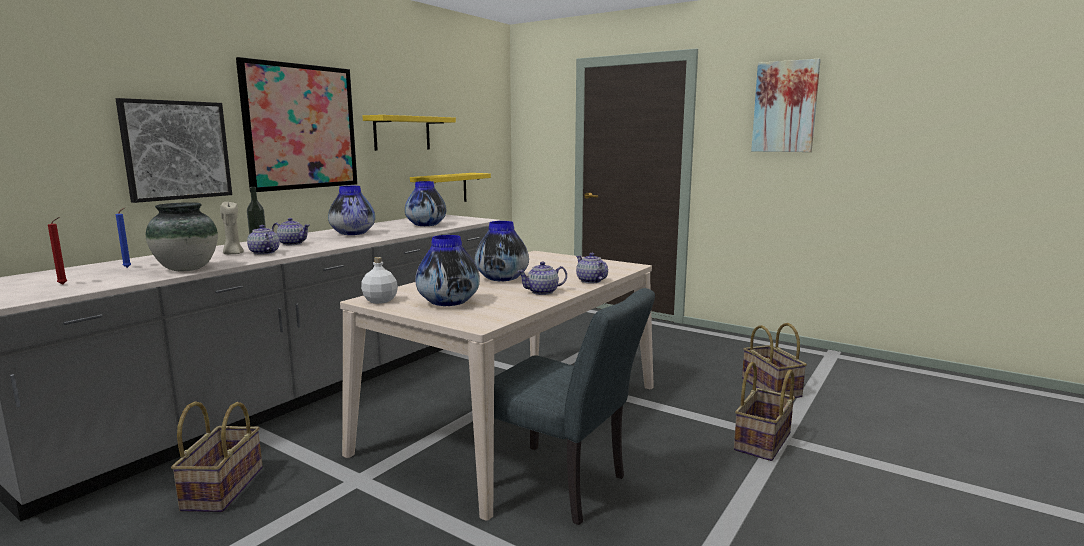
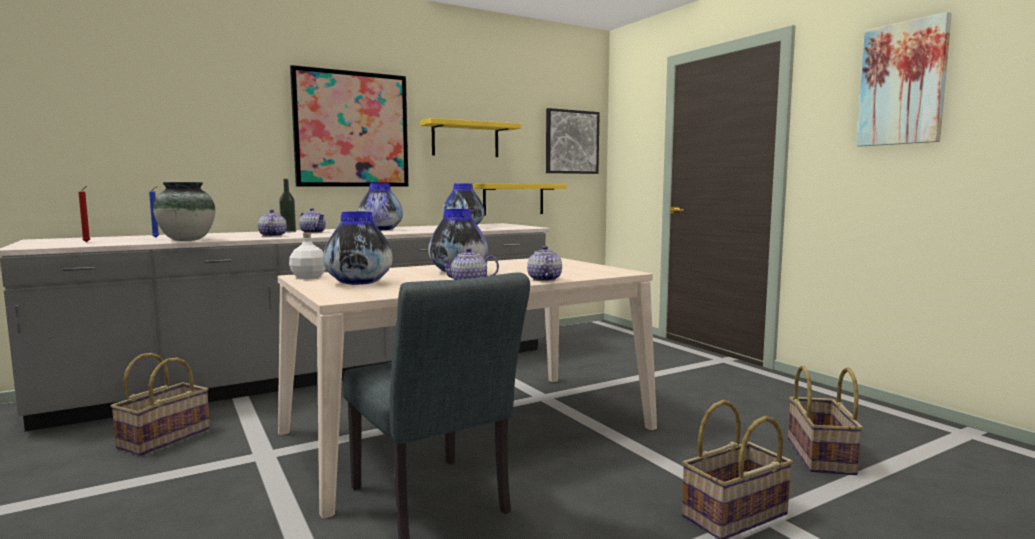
camera: 25 degrees right, 5 degrees down
picture [116,98,232,203] -> picture moved to [546,108,600,174]
beige candle [220,202,244,255] -> none

